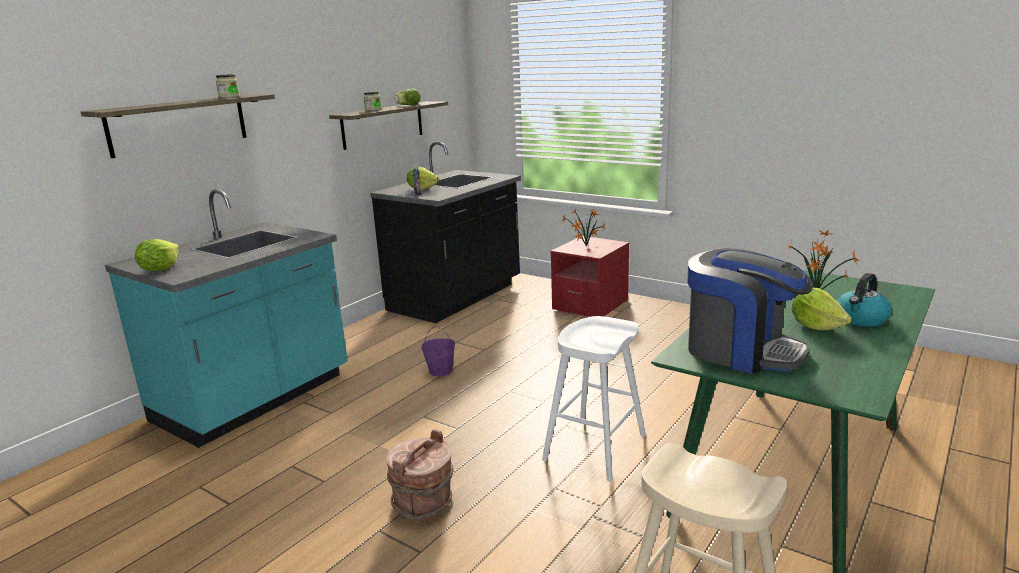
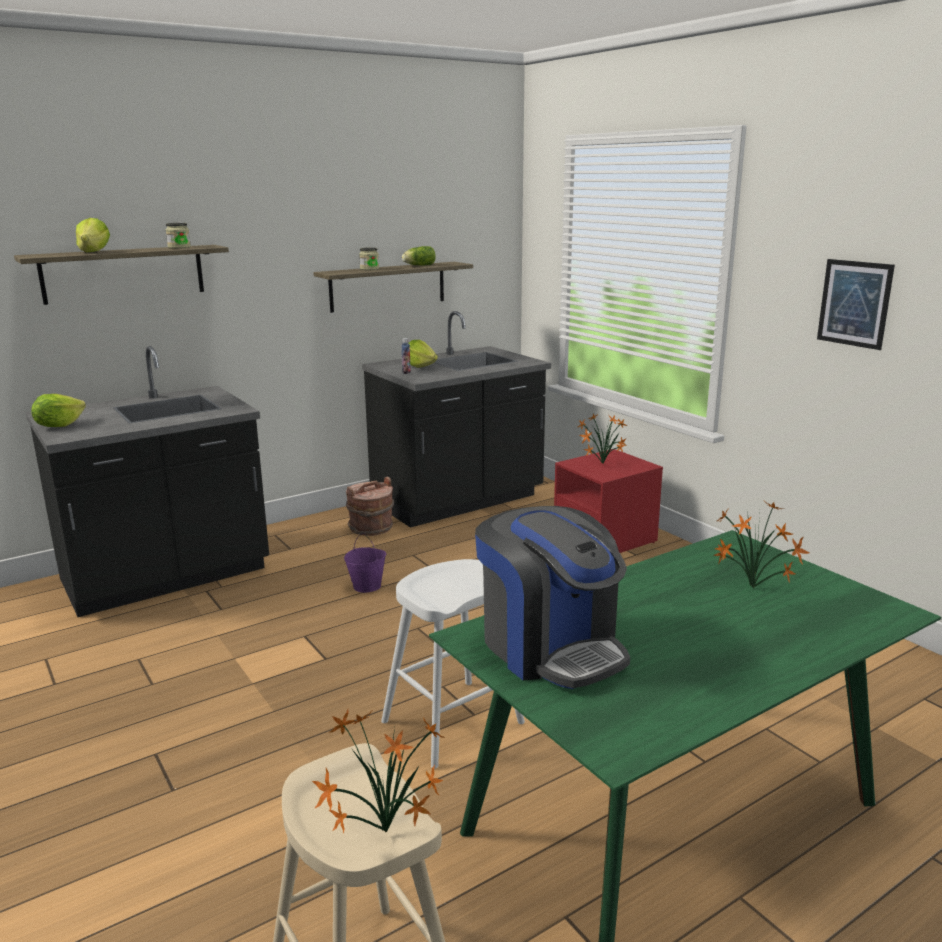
camera: 20 degrees right, 0 degrees up
turquoise counter [105,189,348,448] -> black counter [26,346,269,617]
brown bucket [386,429,453,520] -> brown bucket moved to [346,477,394,536]
lettuce [792,288,852,331] -> lettuce moved to [76,218,110,252]
kettle [837,273,892,327] -> none
none -> potted plant [312,710,446,834]
none -> picture [817,259,895,350]

